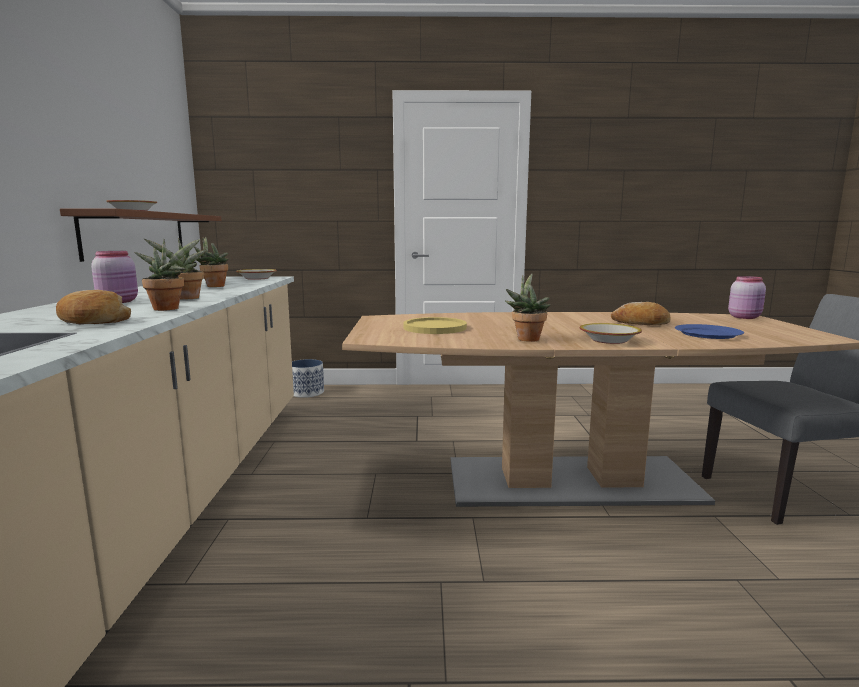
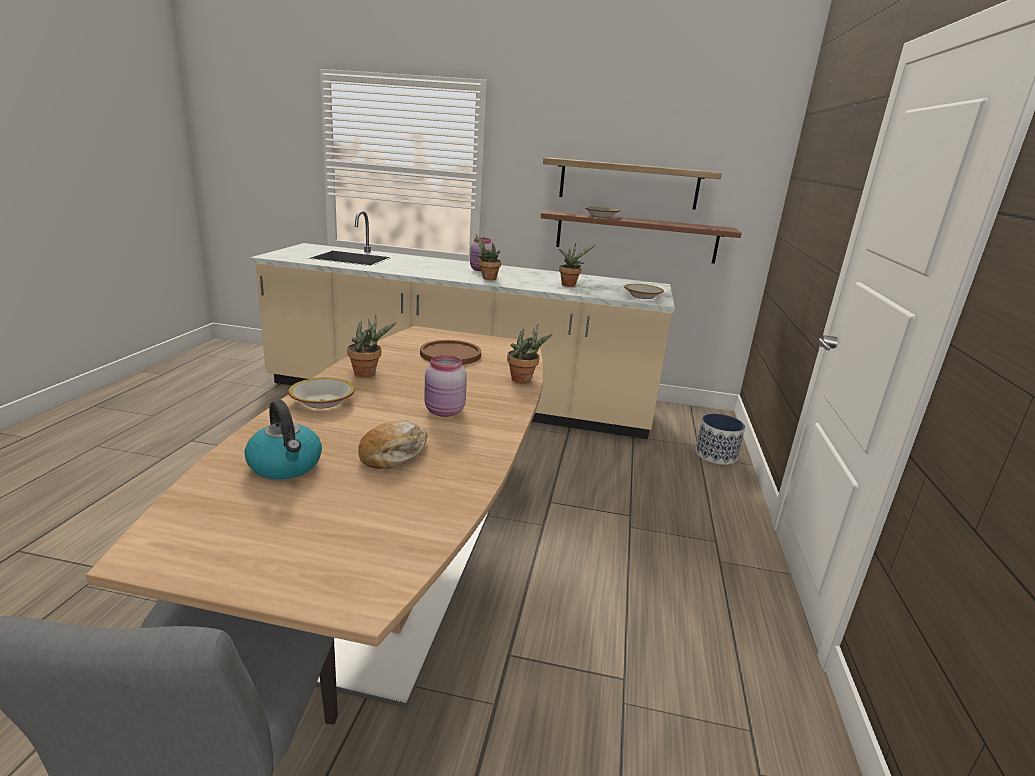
camera: 100 degrees right, 10 degrees up
bread [56,290,131,324] -> none
potted plant [134,239,200,311] -> potted plant moved to [507,324,553,383]
yellow plate [403,317,467,334] -> brown plate [420,340,481,365]
blue plate [675,324,744,339] -> kettle [245,400,322,480]
pink jar [728,276,766,319] -> pink jar moved to [424,355,467,417]
none -> shelf [543,158,722,210]

